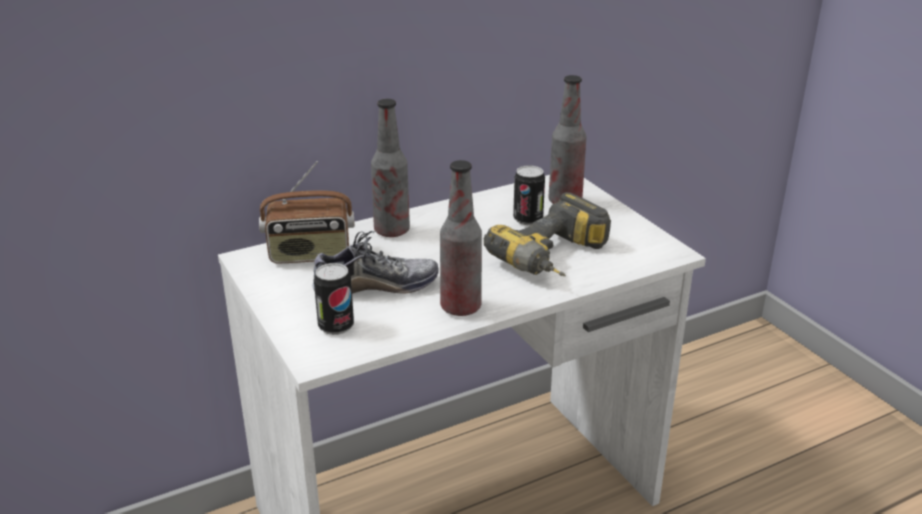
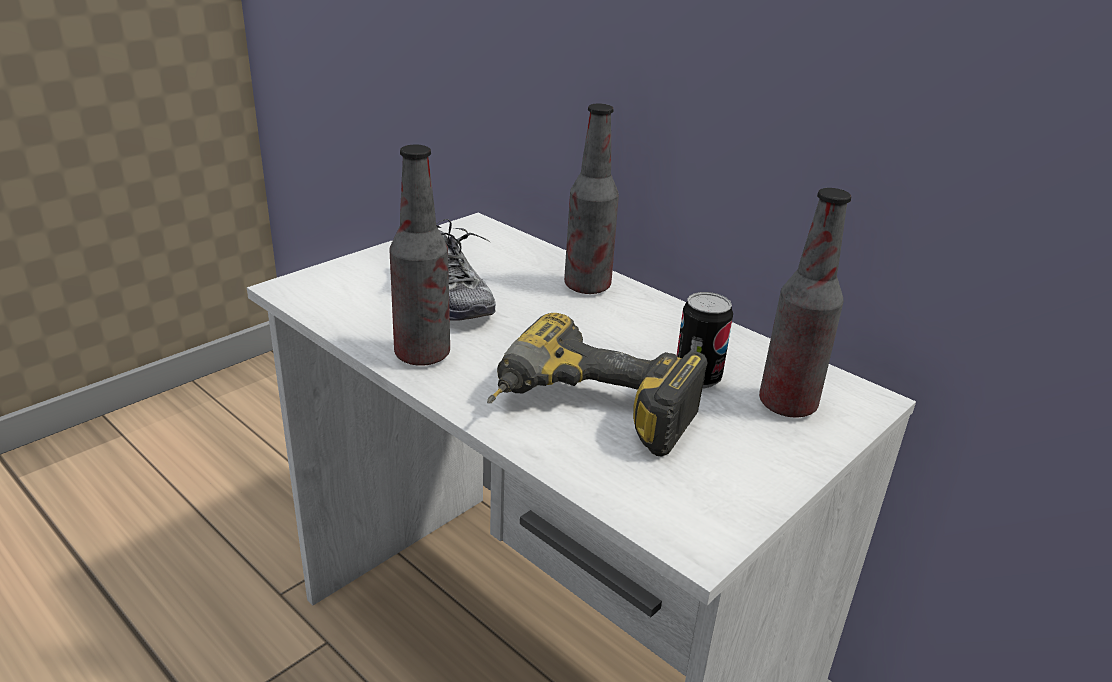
camera: 70 degrees right, 0 degrees up
radio [259,161,355,264] -> none
can [314,263,354,335] -> none

